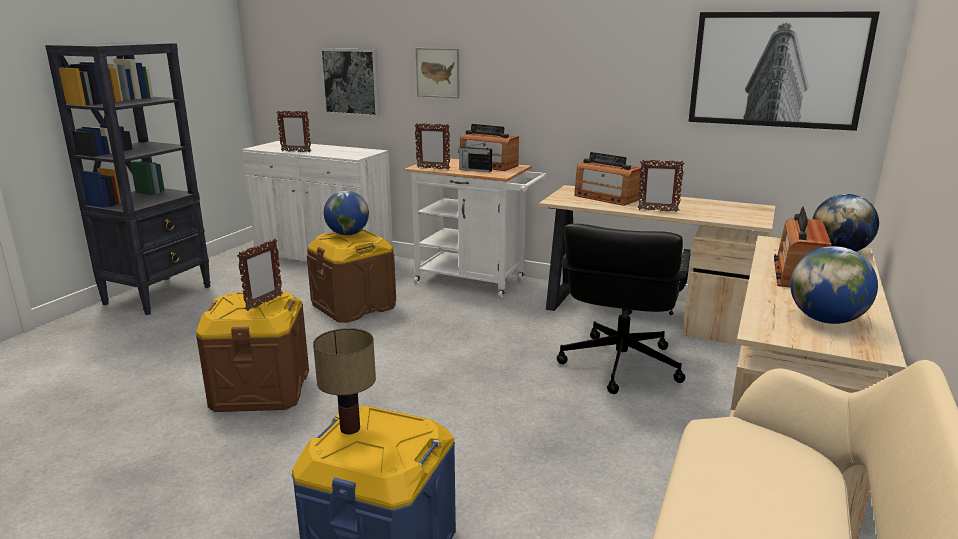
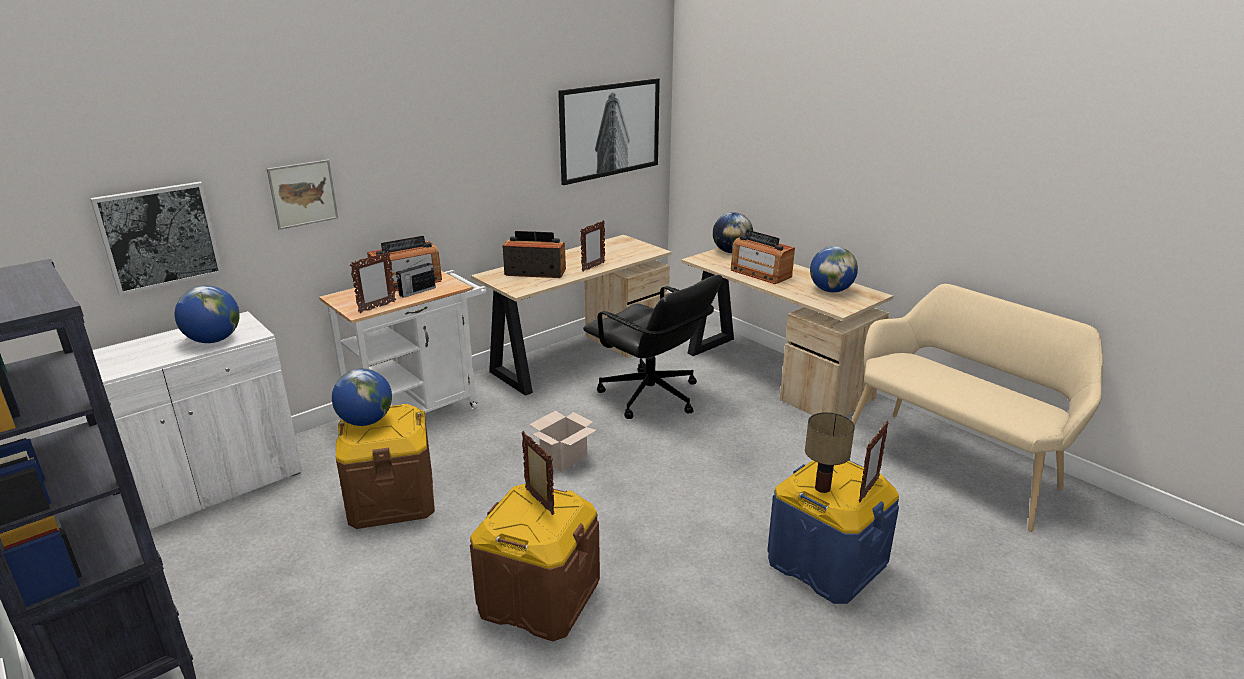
camera: 65 degrees left, 5 degrees up
picture frame [276,110,311,153] -> picture frame moved to [859,421,889,503]
radio [574,152,642,206] -> radio turned 150 degrees counterclockwise [502,231,566,278]
none -> globe [175,286,240,343]
none -> cardboard box [529,411,597,472]

